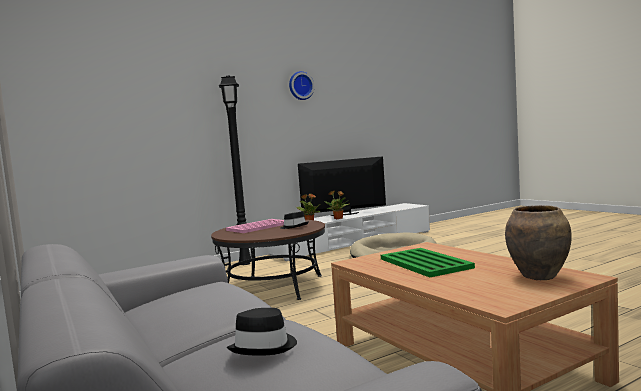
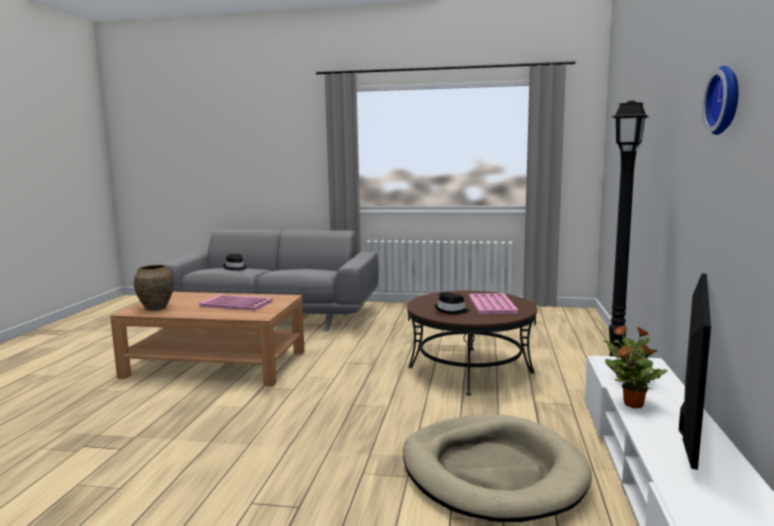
camera: 130 degrees right, 5 degrees up
green tray [381,248,475,277] -> pink tray [199,295,273,311]

